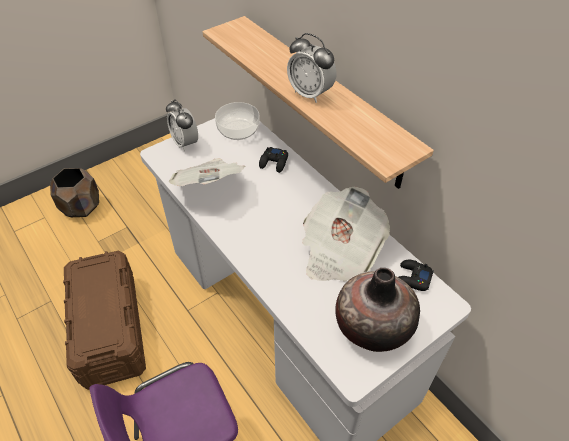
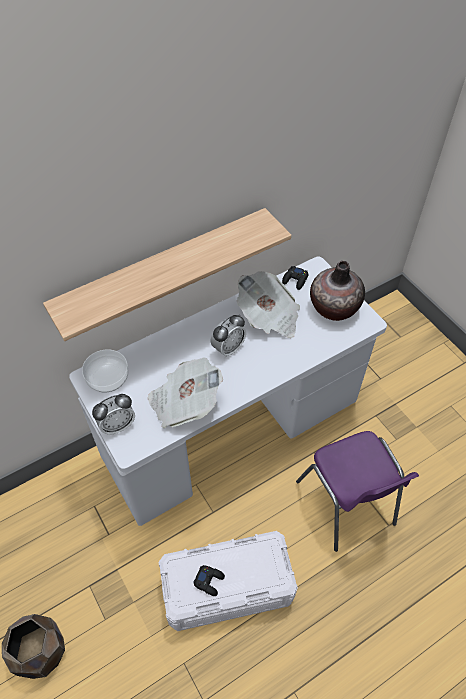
camera: 85 degrees left, 5 degrees up
brown storage box [63,251,146,390] -> white storage box [159,531,298,631]
black game controller [259,147,288,173] -> black game controller moved to [193,565,225,596]
alarm clock [287,33,337,103] -> alarm clock moved to [211,315,246,358]

